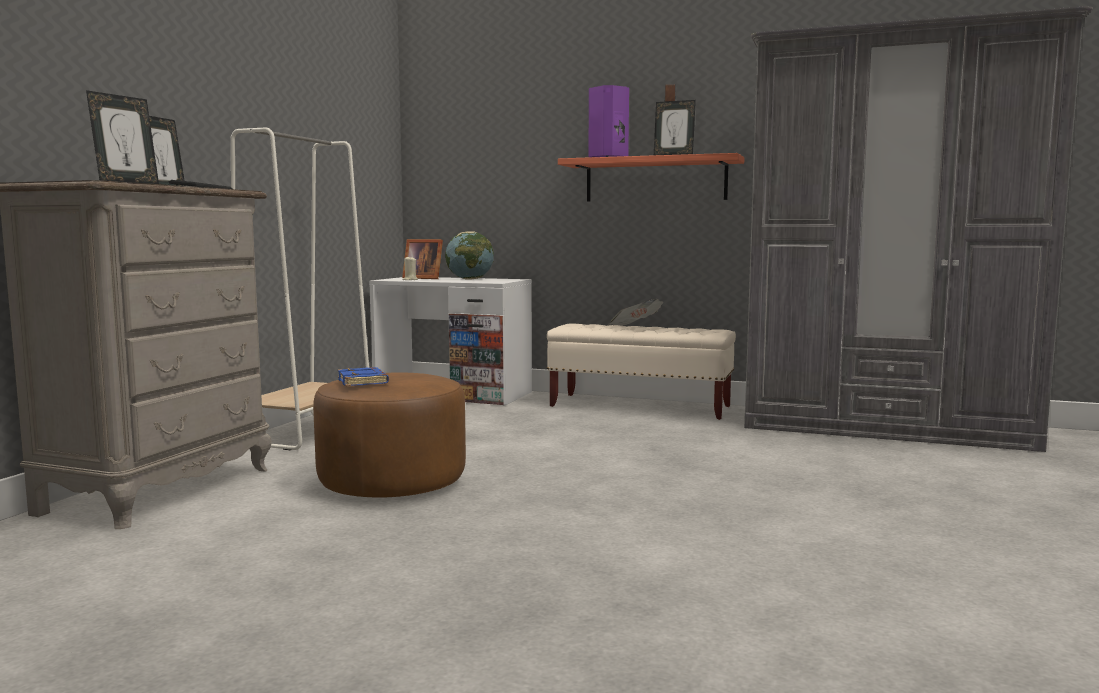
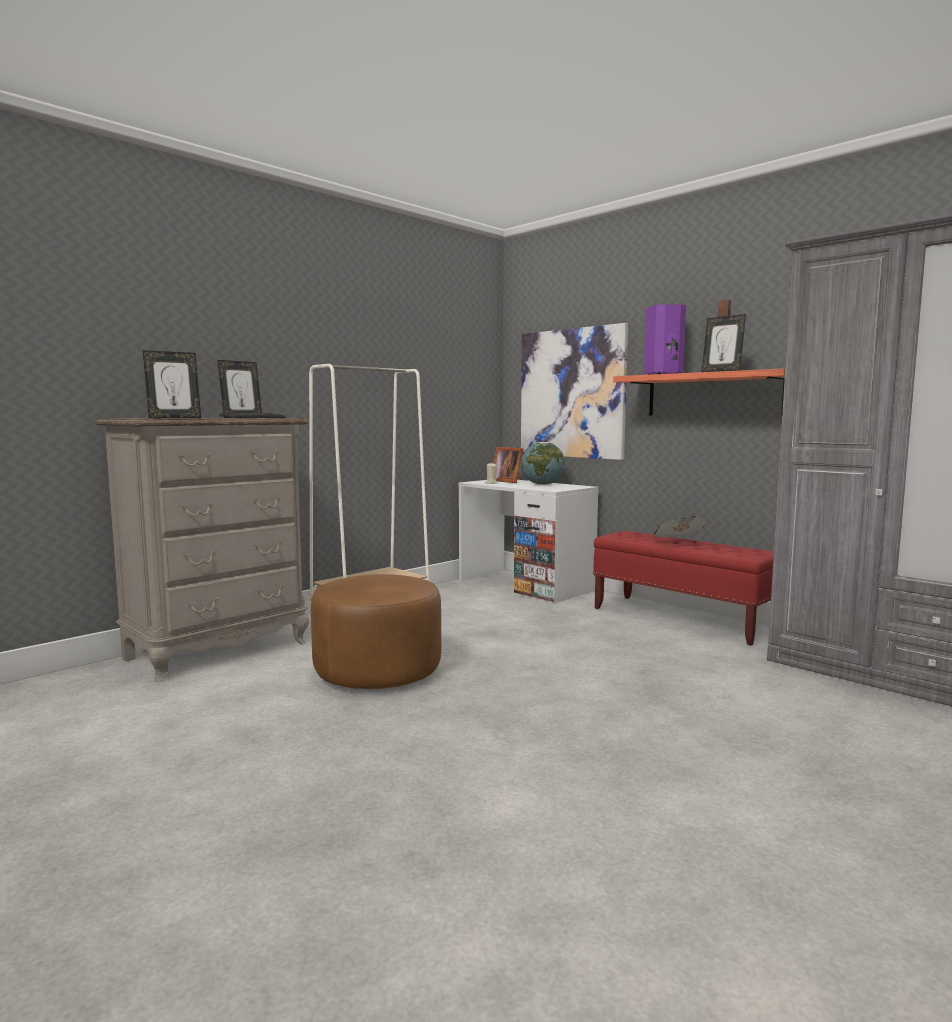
camera: 25 degrees right, 0 degrees up
blue book [338,367,389,386] -> none
beige bench [547,324,736,420] -> red bench [593,531,774,646]
none -> picture [521,323,628,460]

